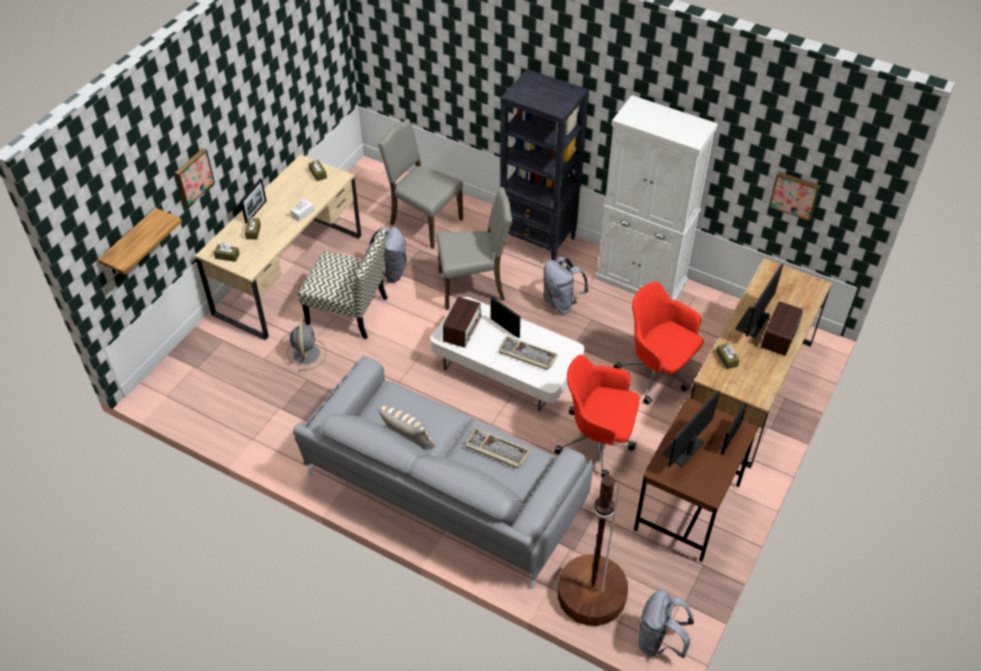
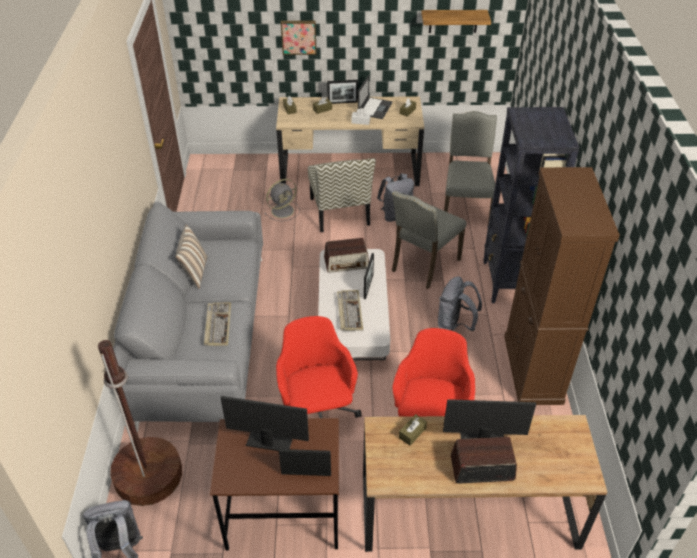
camera: 60 degrees right, 5 degrees down
shelf [98,208,182,275] -> shelf moved to [421,10,491,33]
grey chair [436,187,513,310] -> grey chair turned 75 degrees clockwise [392,191,466,289]
white cabinet [596,95,718,300] -> brown cabinet [504,167,620,405]
picture [769,172,821,221] -> none
none -> laptop [358,75,392,119]

